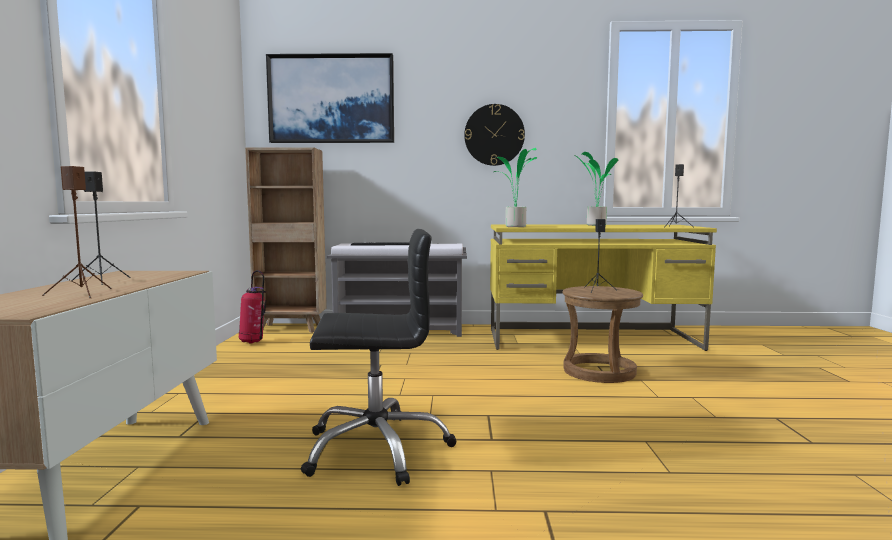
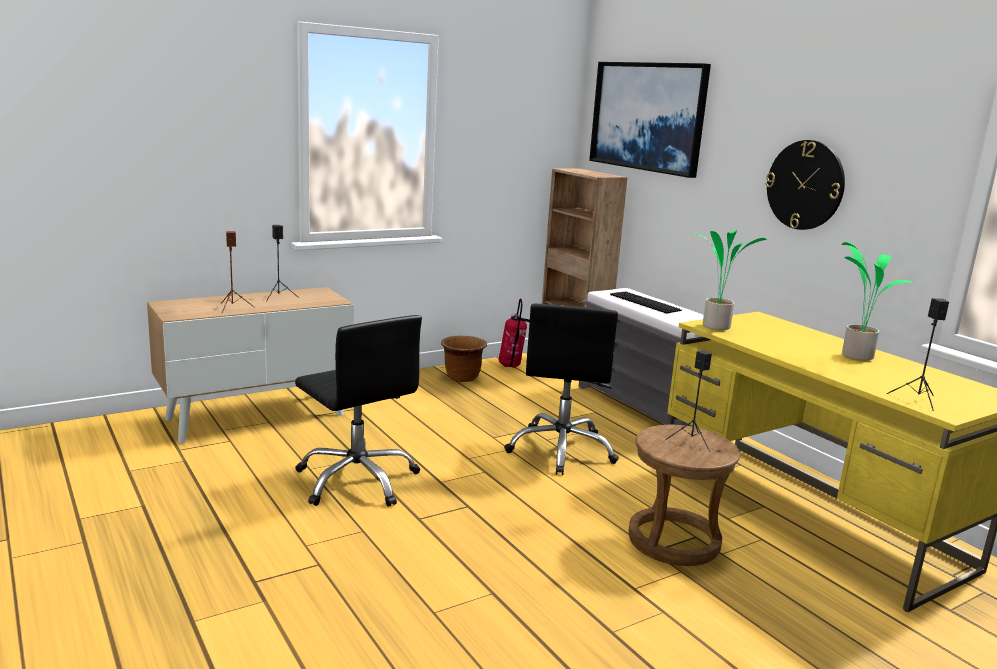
camera: 55 degrees right, 10 degrees up
none -> brown planter [441,335,487,382]
none -> black office chair [504,304,619,475]

